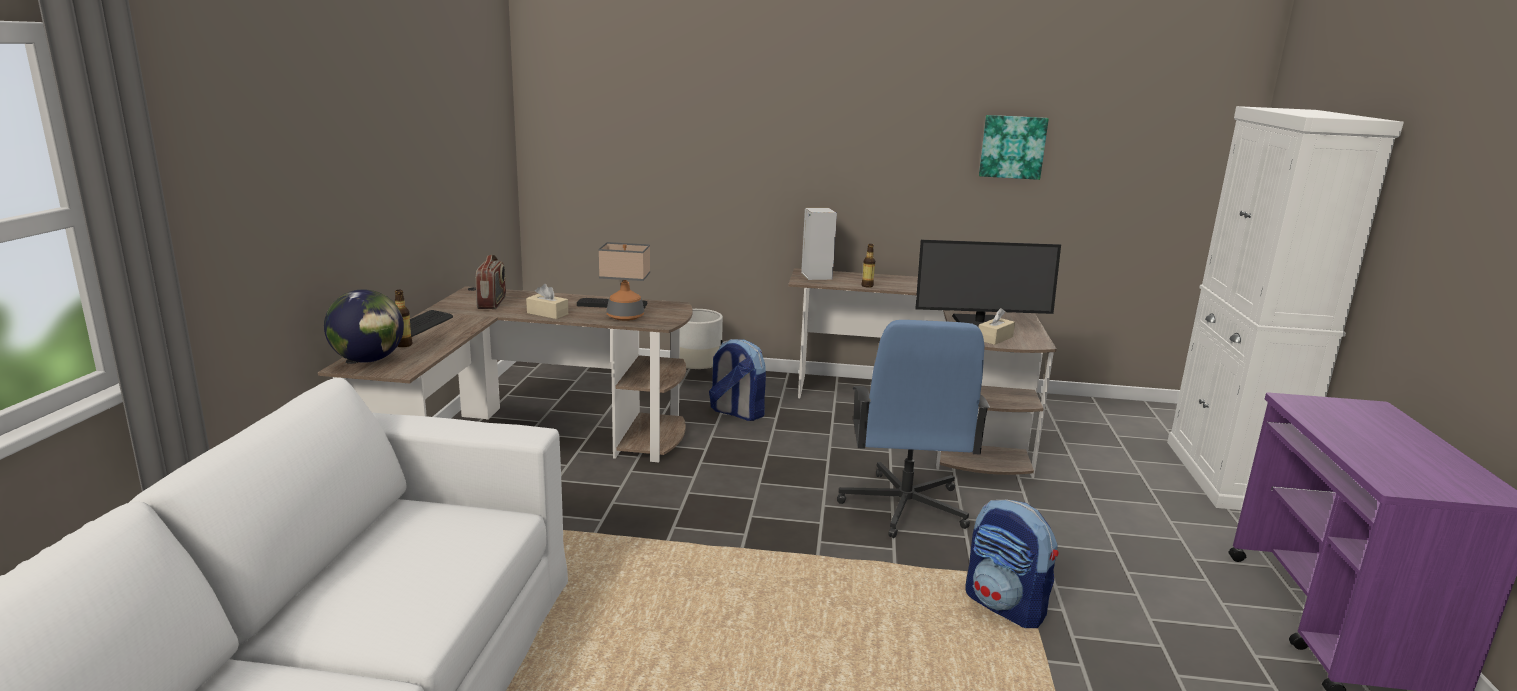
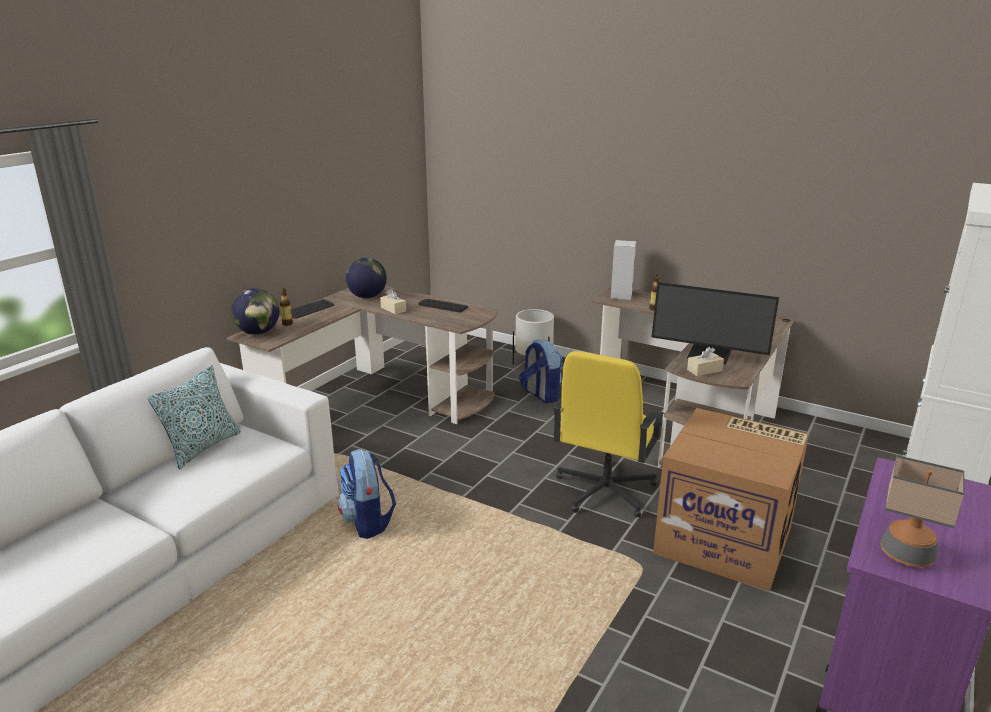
camera: 25 degrees right, 5 degrees up
radio [476,255,506,309] -> globe [345,257,387,298]
table lamp [599,242,650,321] -> table lamp moved to [880,455,965,567]
blue office chair [837,320,990,538] -> yellow office chair [553,351,665,518]
backpack [965,500,1058,628] -> backpack moved to [338,449,396,539]
picture [979,115,1049,180] -> none
none -> pillow [148,365,241,469]
none -> cardboard box [653,408,809,592]

